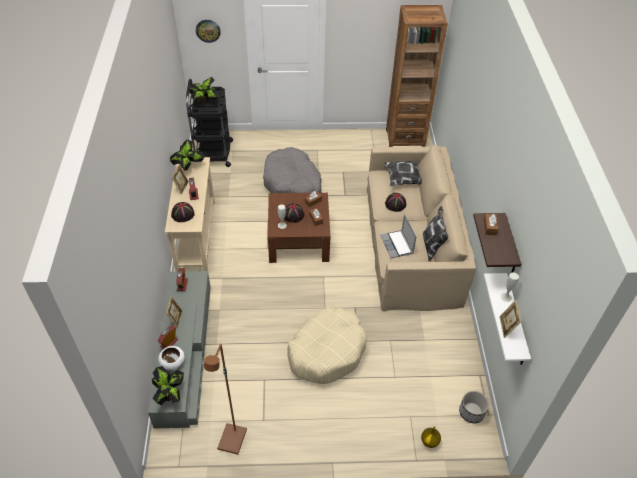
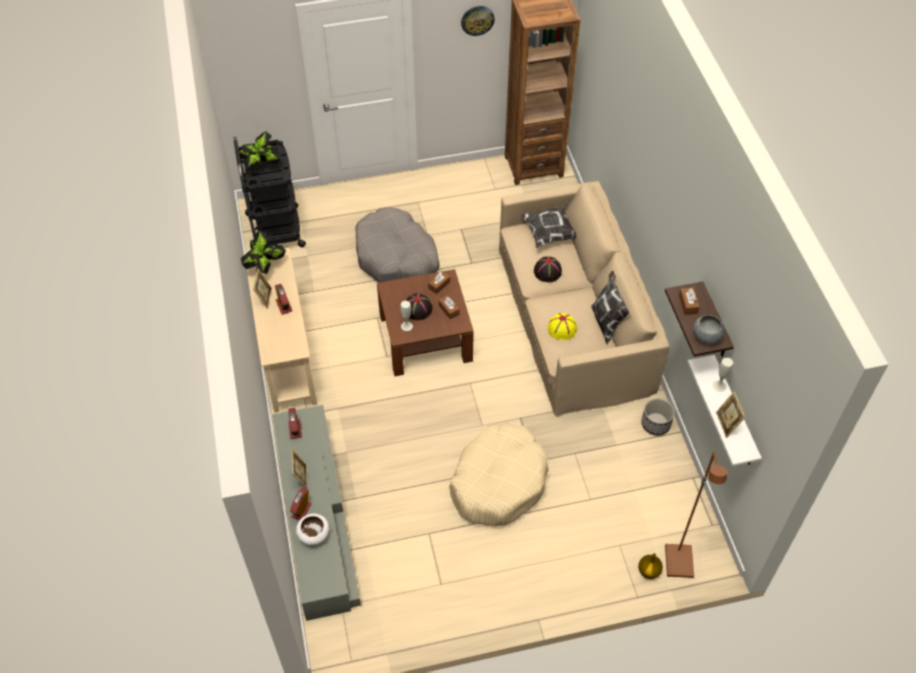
camera: 10 degrees left, 5 degrees up
potted plant [152,366,184,405] -> none
black hat [171,202,195,222] -> none
wall clock [196,20,221,43] -> wall clock moved to [461,6,495,36]
brown floor lamp [204,344,247,455] -> brown floor lamp moved to [665,450,728,578]
laptop [380,214,416,258] -> yellow hat [548,313,577,340]
planter [459,391,489,423] -> planter moved to [641,398,675,435]
none -> grey bowl [693,315,725,345]

